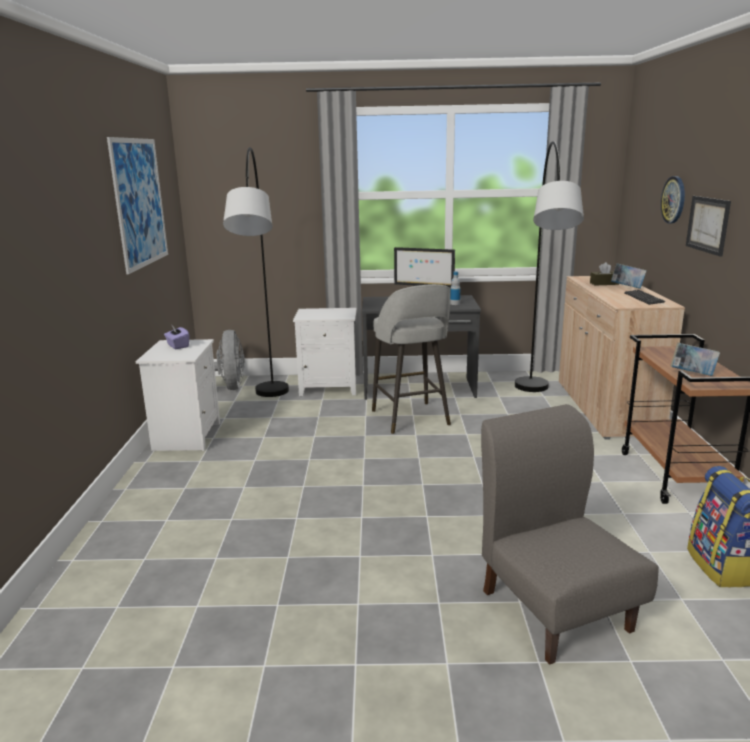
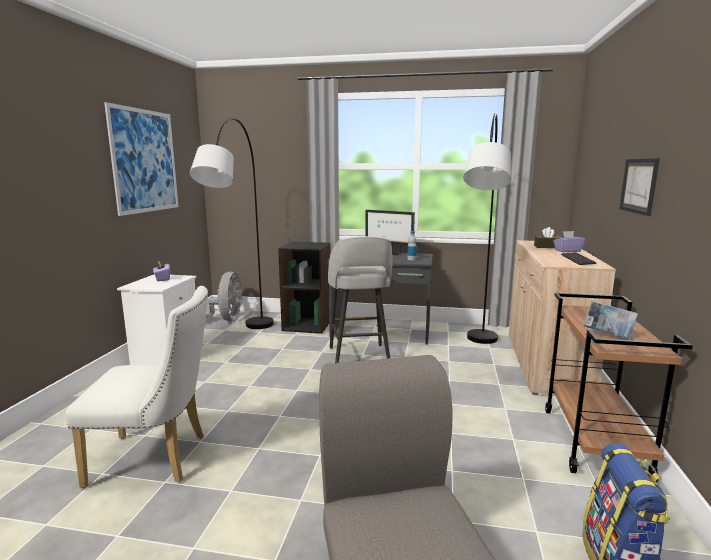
camera: 10 degrees right, 5 degrees down
white nightstand [293,308,357,396] -> black bookcase [278,242,331,334]
book [611,263,647,289] -> purple tissue box [553,231,585,252]
wall clock [661,176,685,223] -> none
none -> white chair [65,286,208,488]

